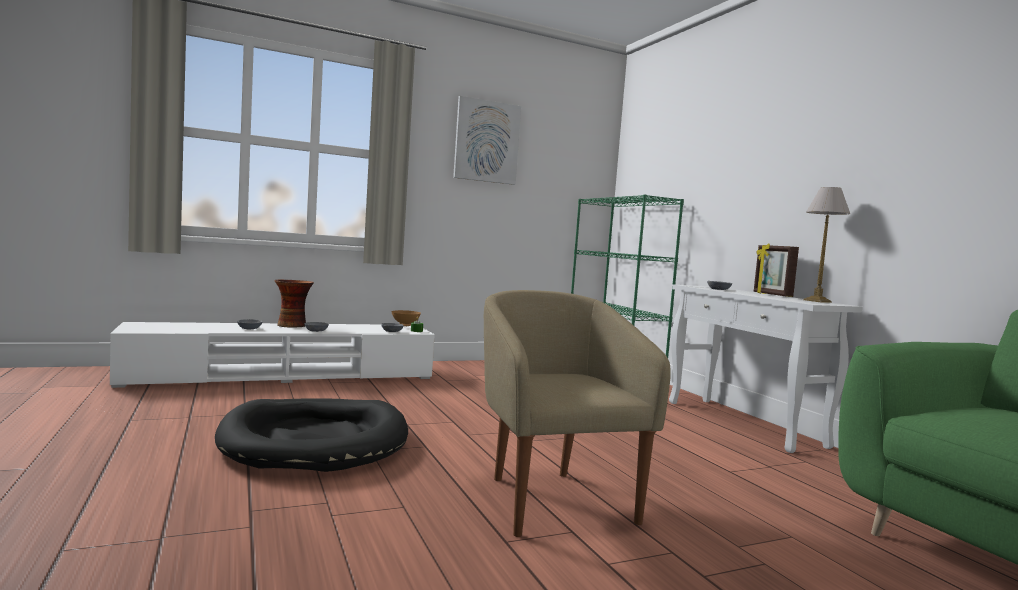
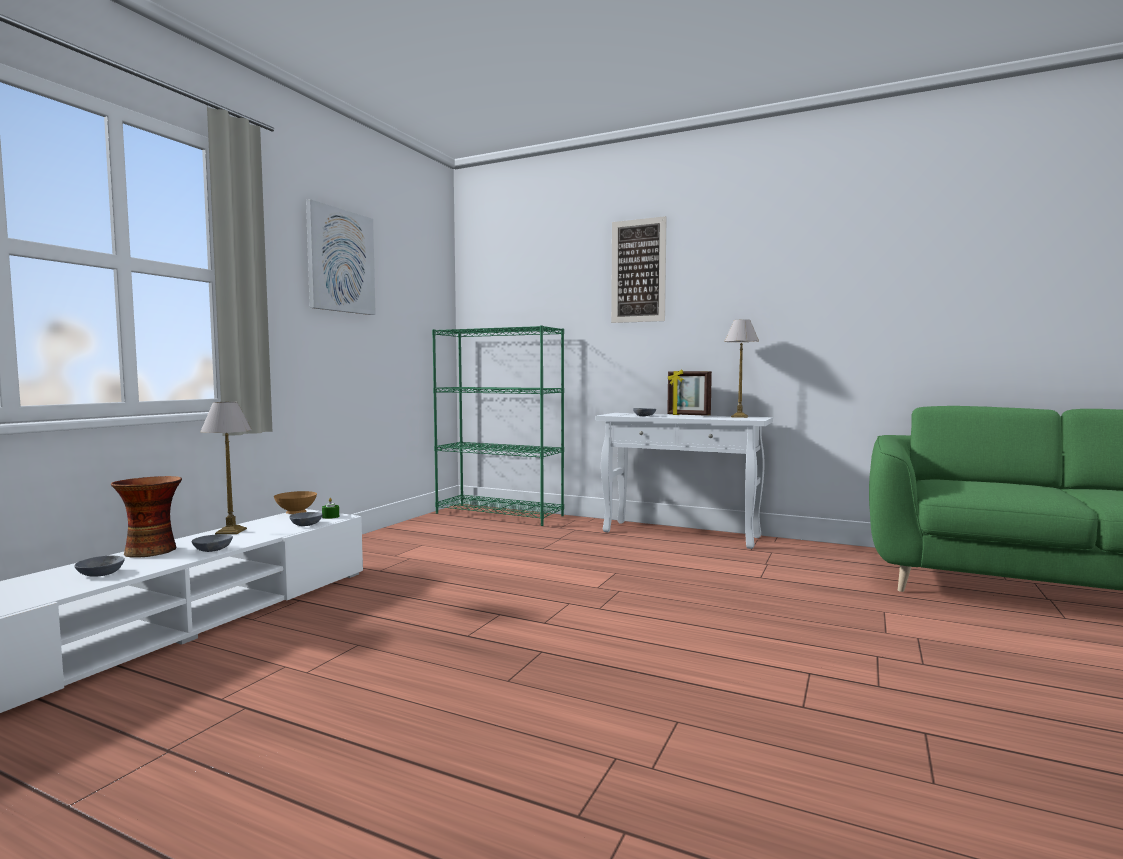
camera: 40 degrees left, 0 degrees up
black dog bed [215,398,408,472] -> none
beige armchair [483,290,671,537] -> none
none -> table lamp [200,402,252,534]
none -> picture [611,216,667,323]

